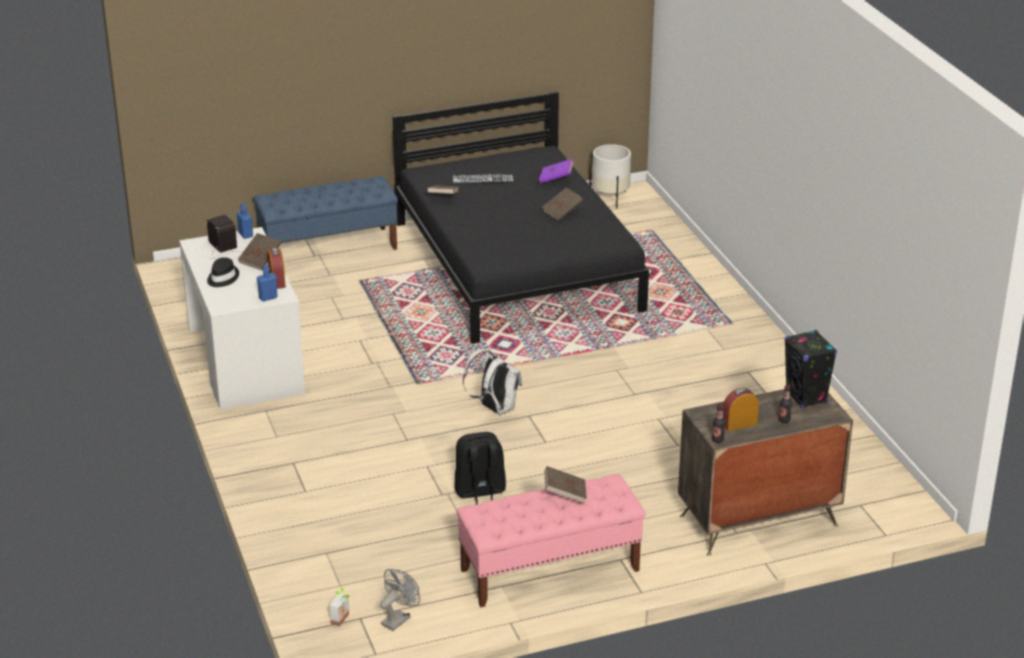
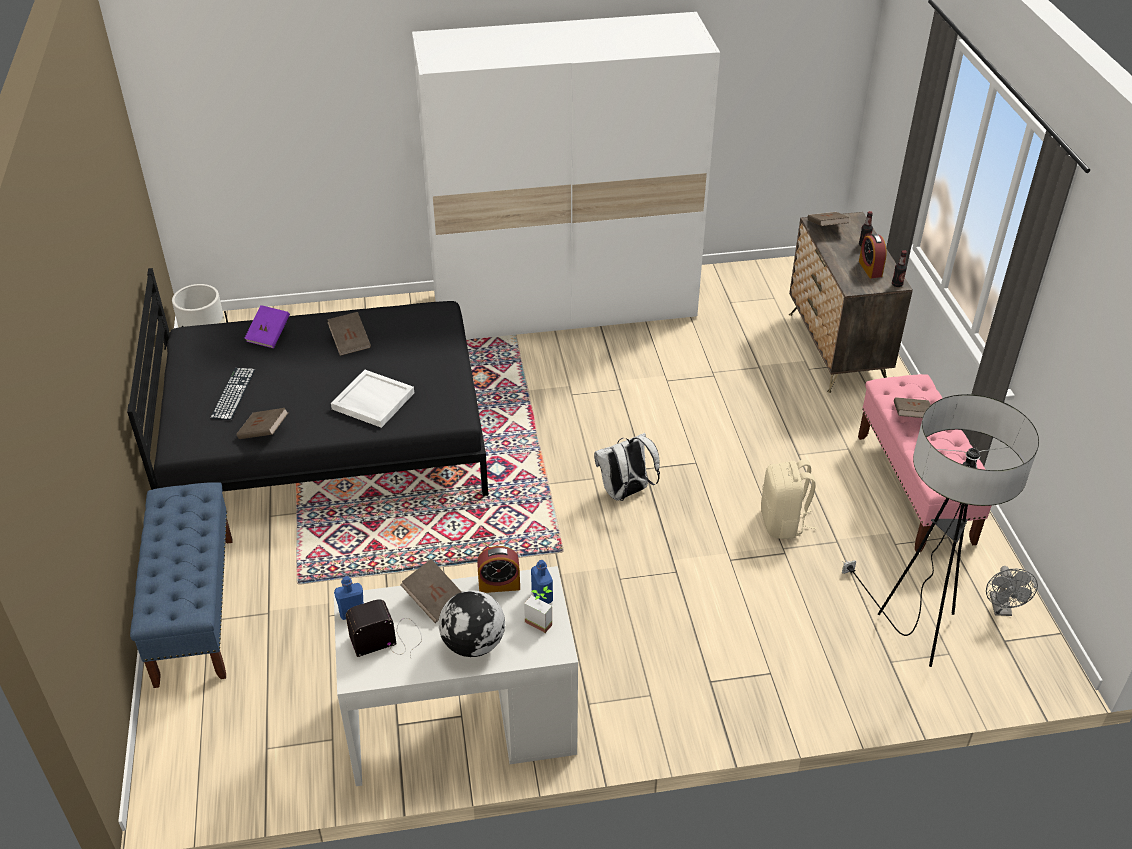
camera: 80 degrees left, 10 degrees up
black hat [207,257,239,287] -> globe [439,590,505,657]
potted plant [329,588,350,626] -> potted plant moved to [524,586,552,633]
grey fan [380,569,420,631] -> grey fan turned 135 degrees counterclockwise [986,566,1038,616]
black backpack [454,432,506,505] -> beige backpack [761,459,816,539]
black speaker [784,330,837,408] -> brown book [807,212,849,226]
none -> white tray [331,370,414,428]
none -> white wardrobe [412,12,720,340]
none -> floor lamp [842,394,1039,667]

